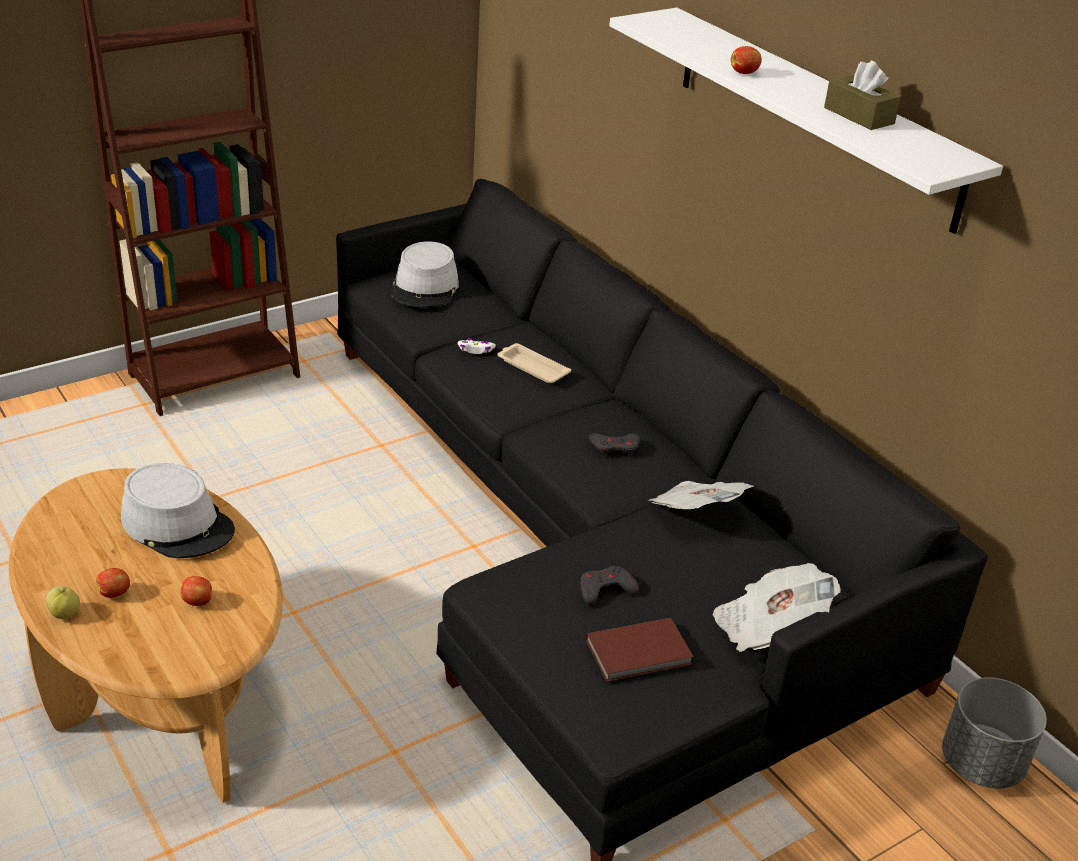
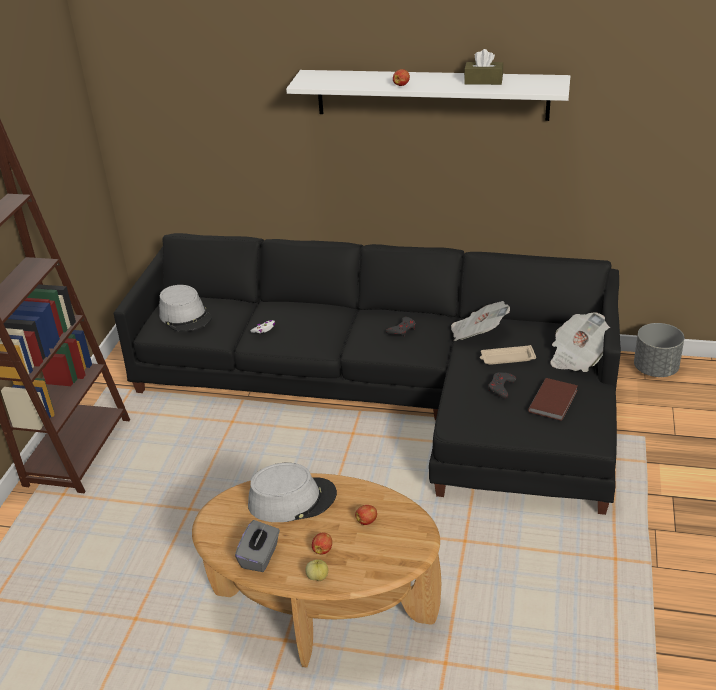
camera: 40 degrees left, 0 degrees up
beige tray [497,343,571,383] -> beige tray moved to [480,345,536,365]
none -> grey tissue box [235,520,280,572]

